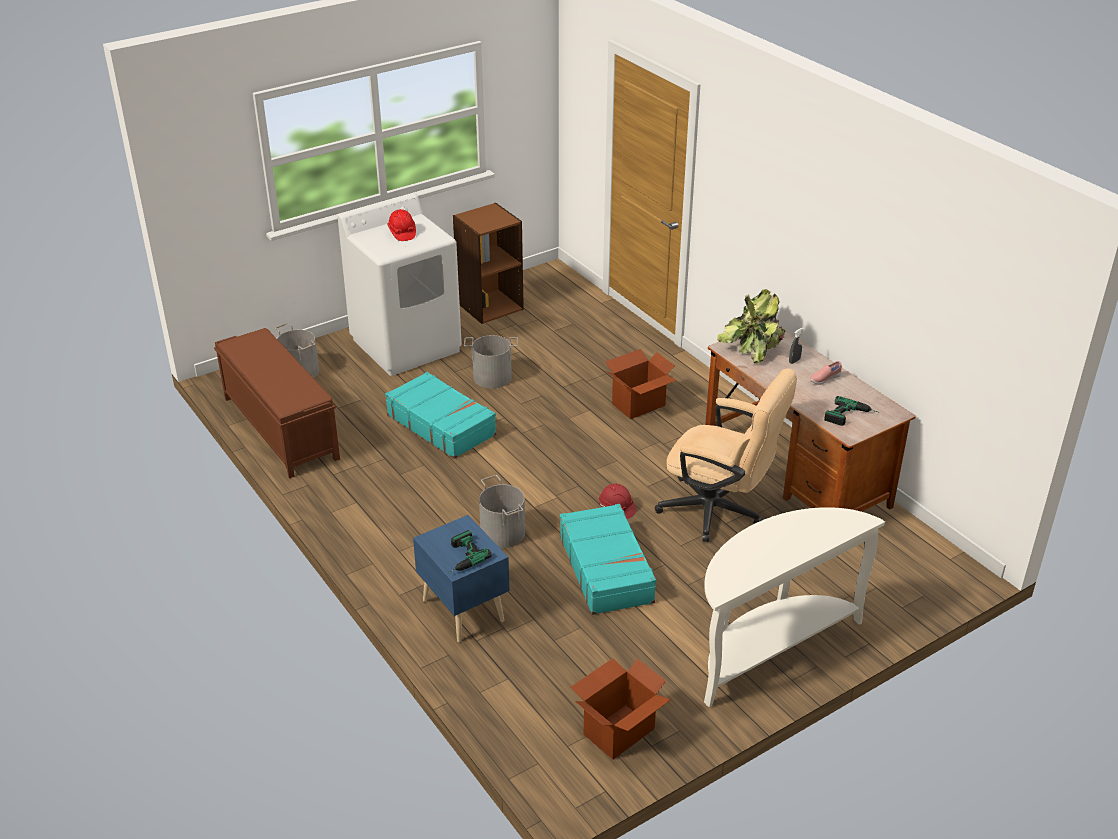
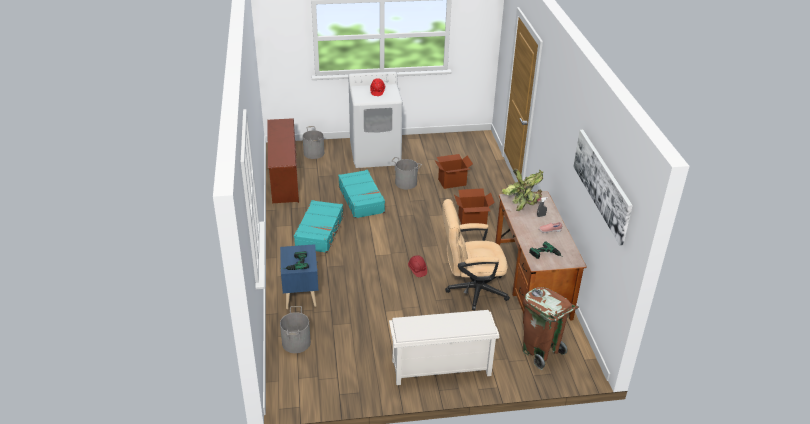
camera: 25 degrees right, 0 degrees up
brown bench [214,328,340,479] -> brown shoe rack [268,118,299,203]
brown bookcase [453,203,524,324] -> none
grey bucket [479,475,525,548] -> grey bucket moved to [280,306,311,353]
turquoise suitcase [560,504,656,615] -> turquoise suitcase moved to [294,200,344,253]
cardboard box [570,658,671,759] -> cardboard box moved to [435,154,473,189]
beige office chair [655,368,797,542] -> beige office chair turned 120 degrees clockwise [442,199,510,310]
white console table [704,507,885,707] -> white shoe rack [389,310,499,385]
none -> brown trash can [522,287,579,370]
none -> picture [573,130,633,246]

